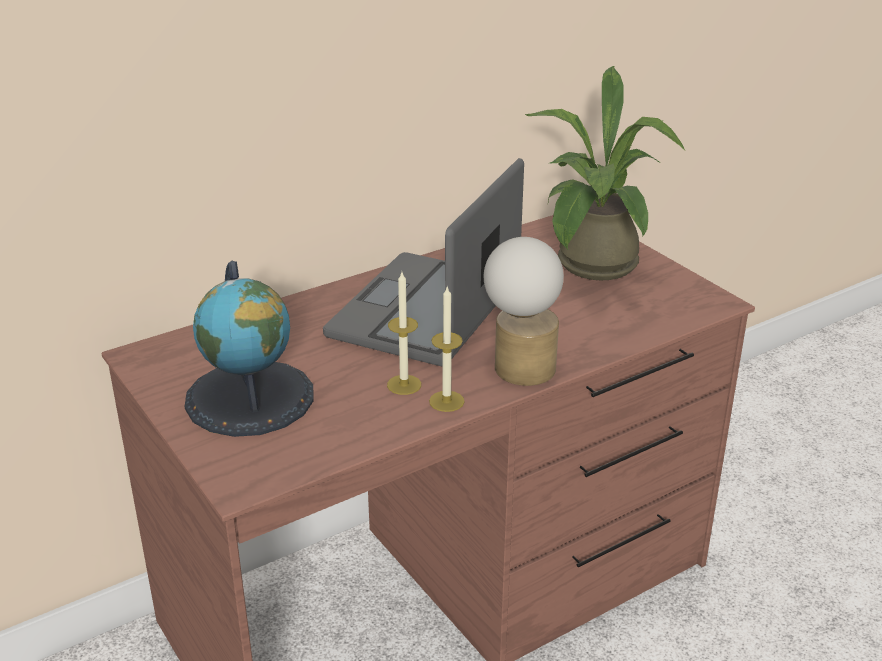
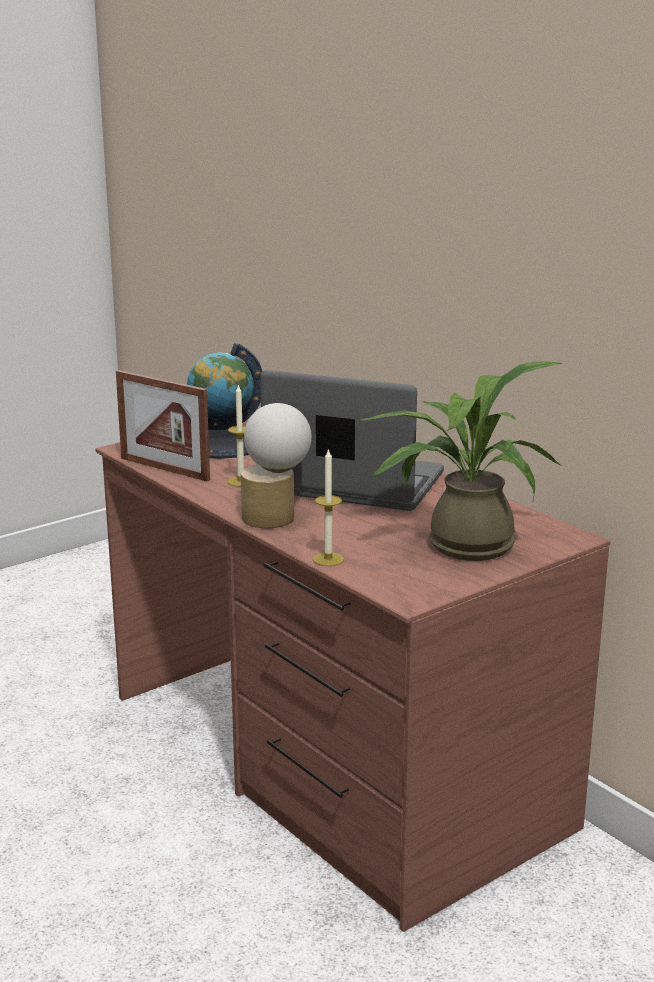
camera: 85 degrees right, 10 degrees down
candle [429,285,465,412] -> candle moved to [313,448,344,566]
none -> picture frame [116,370,210,481]

